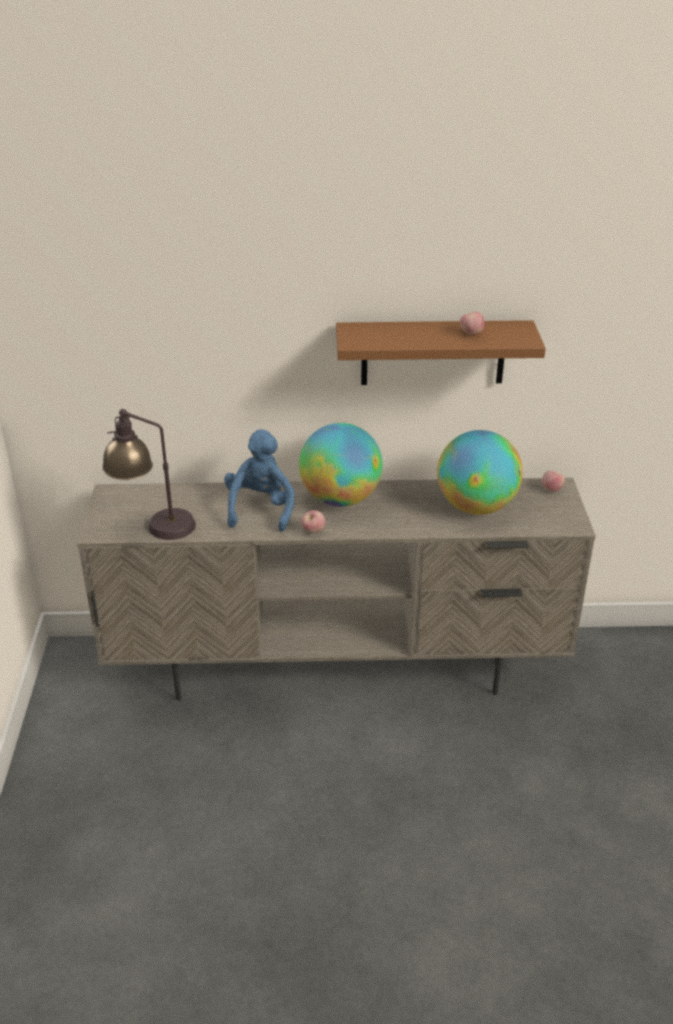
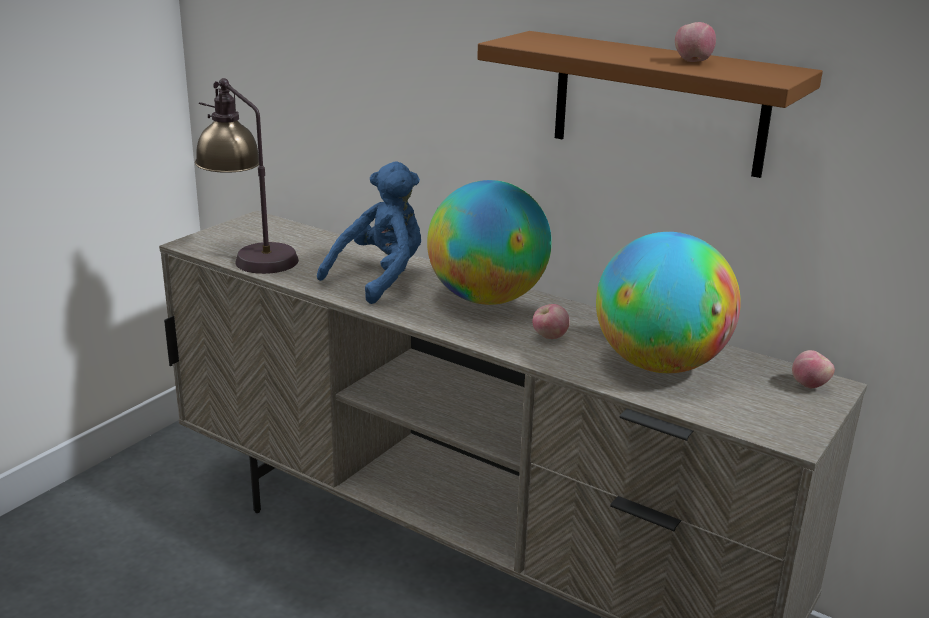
camera: 35 degrees right, 10 degrees down
apple [301,510,325,533] -> apple moved to [532,304,570,339]

